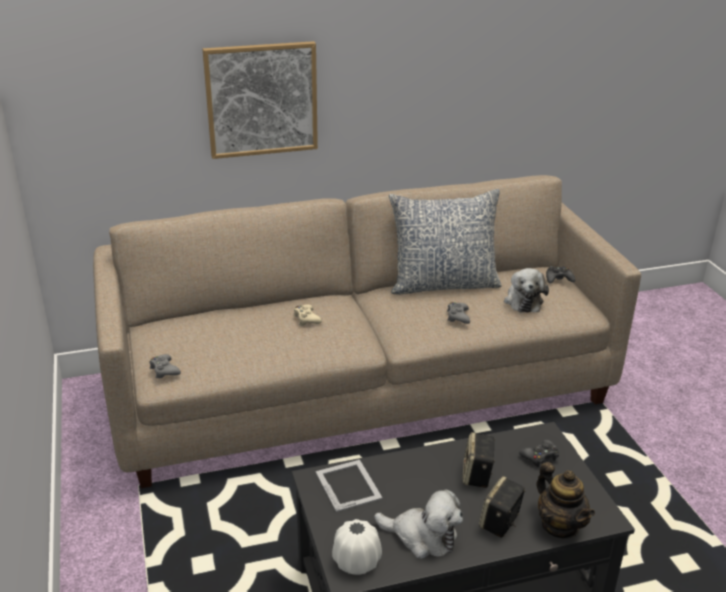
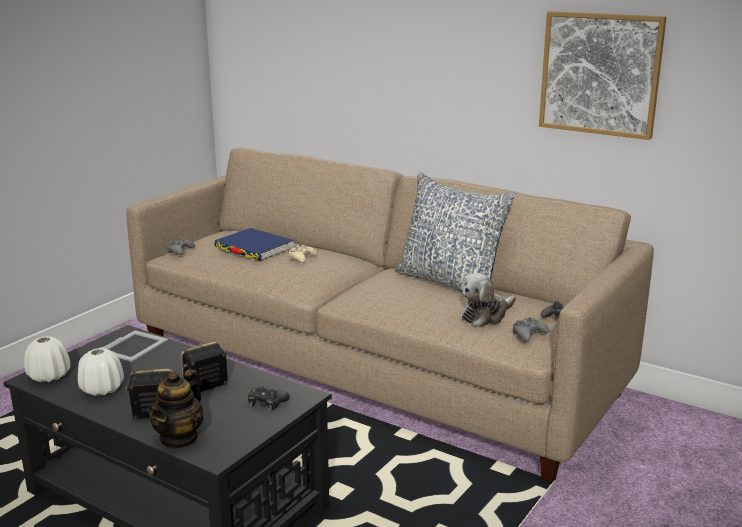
camera: 50 degrees right, 10 degrees down
picture [202,41,318,159] -> picture moved to [539,11,667,140]
plush toy [374,490,463,559] -> white vase [78,348,124,396]
grey game controller [447,302,470,324] -> grey game controller moved to [513,317,550,341]
none -> blue book [214,228,295,261]

